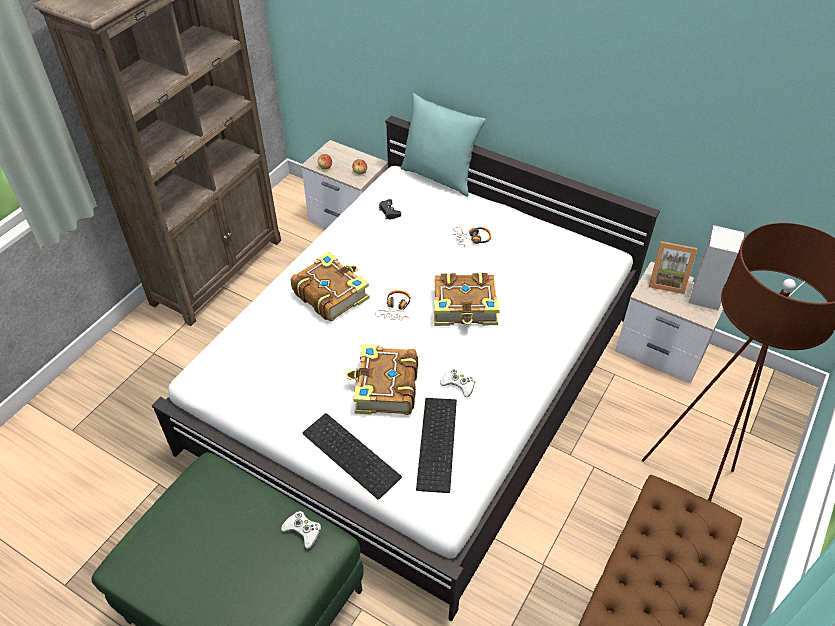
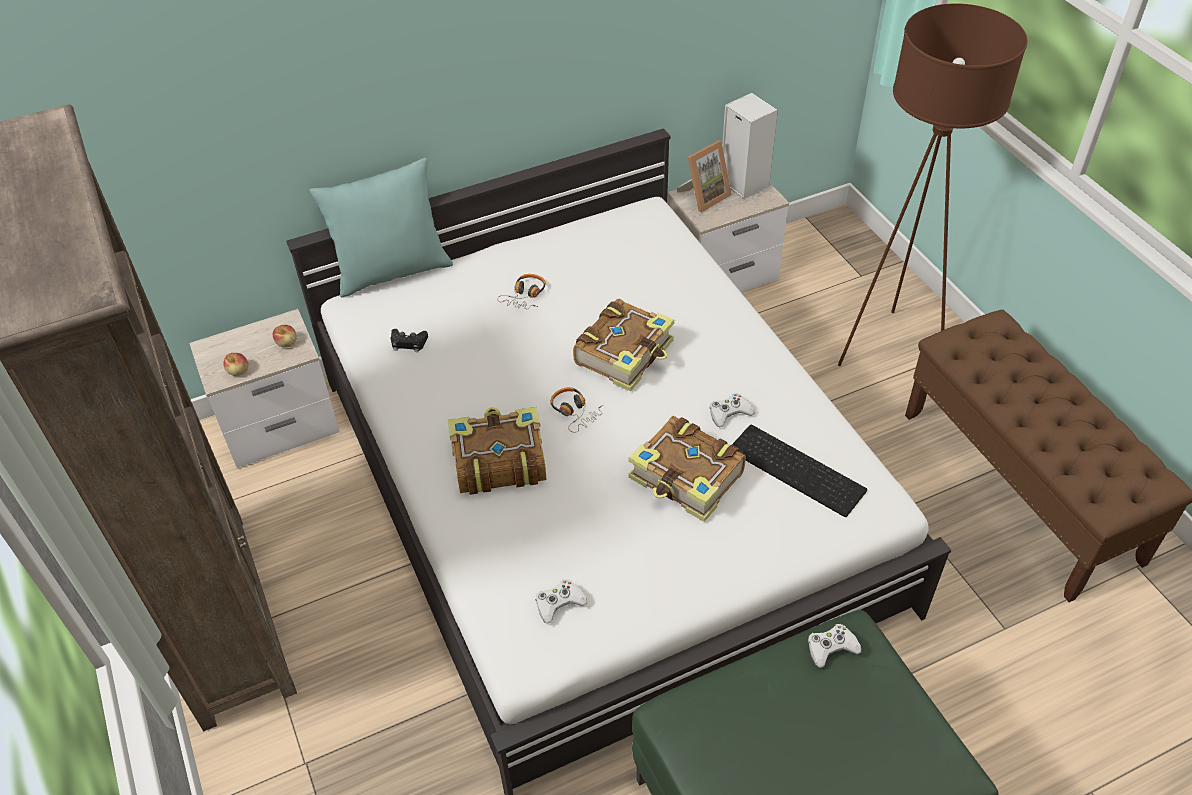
camera: 55 degrees left, 0 degrees up
keyboard [303,413,402,499] -> none
none -> white game controller [535,579,587,624]

